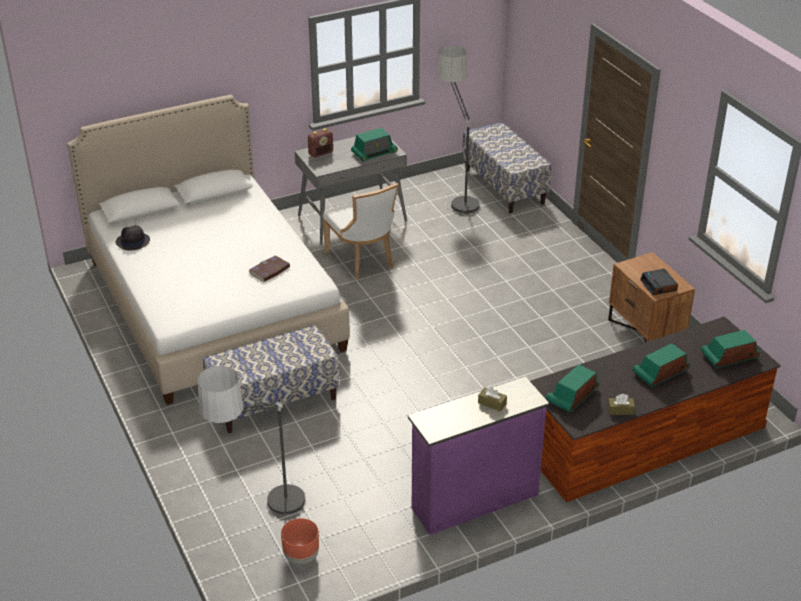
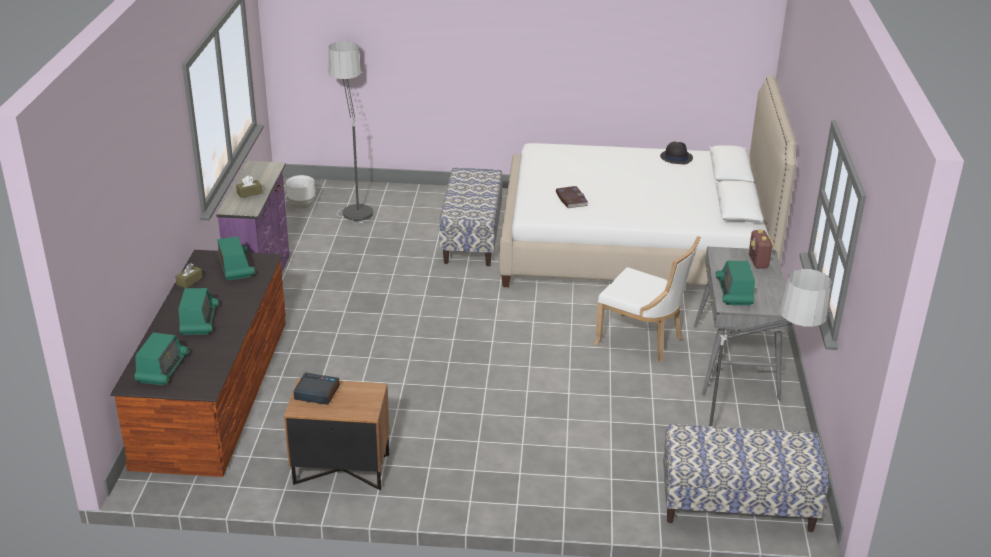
camera: 120 degrees right, 5 degrees down
brown planter [281,518,319,565] -> white planter [286,175,315,209]
white chair [323,183,399,279] -> white chair turned 150 degrees counterclockwise [594,236,701,362]

